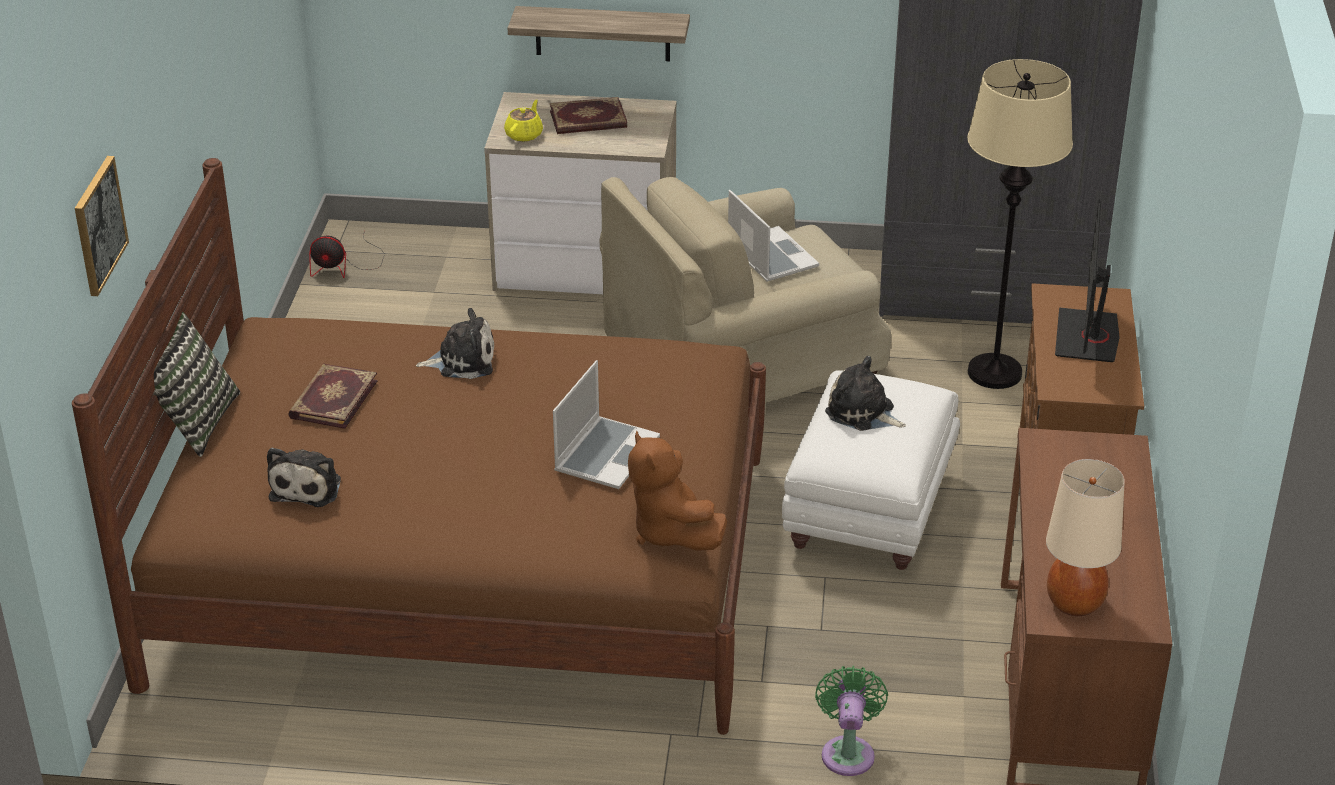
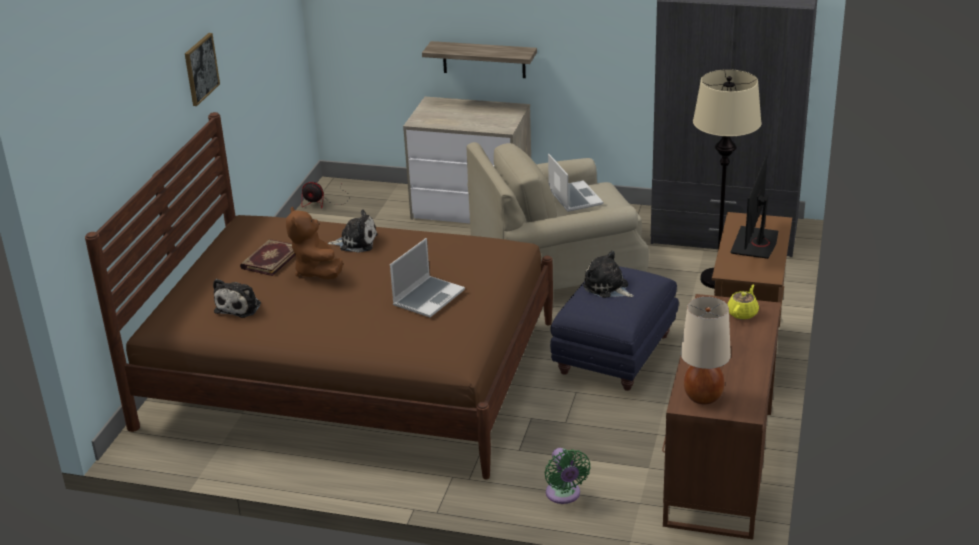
camera: 10 degrees right, 5 degrees down
picture [75,156,129,296] -> picture moved to [185,33,220,106]
pillow [142,312,240,457] -> none
yellow teapot [504,100,543,142] -> yellow teapot moved to [727,285,759,320]
book [550,97,627,134] -> none
brown plush toy [628,431,727,551] -> brown plush toy moved to [286,207,343,279]
white ottoman [782,370,960,570] -> blue ottoman [550,266,679,391]
green fan [815,666,888,776] -> green fan turned 150 degrees clockwise [545,448,591,504]

